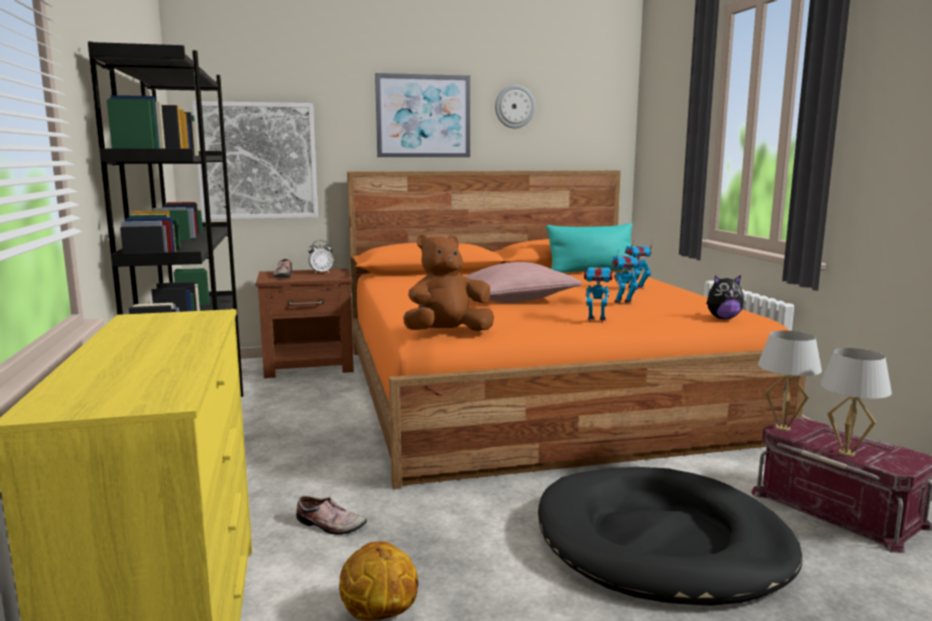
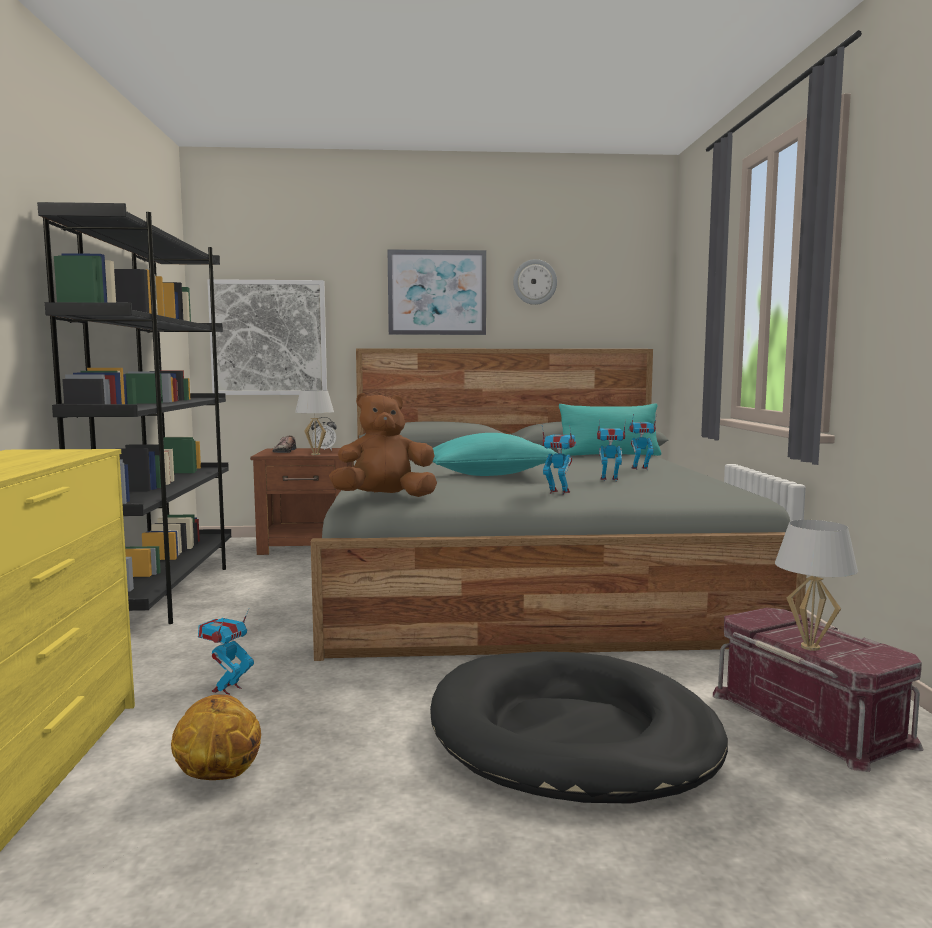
camera: 10 degrees right, 5 degrees down
shoe [296,495,367,535] -> toy robot [198,609,254,695]
orange bed [347,170,806,489] -> grey bed [311,348,806,661]
pink pillow [465,262,582,303] -> turquoise pillow [433,433,556,476]
plush toy [706,275,744,319] -> none
white table lamp [758,330,822,431] -> white table lamp moved to [295,390,334,455]

